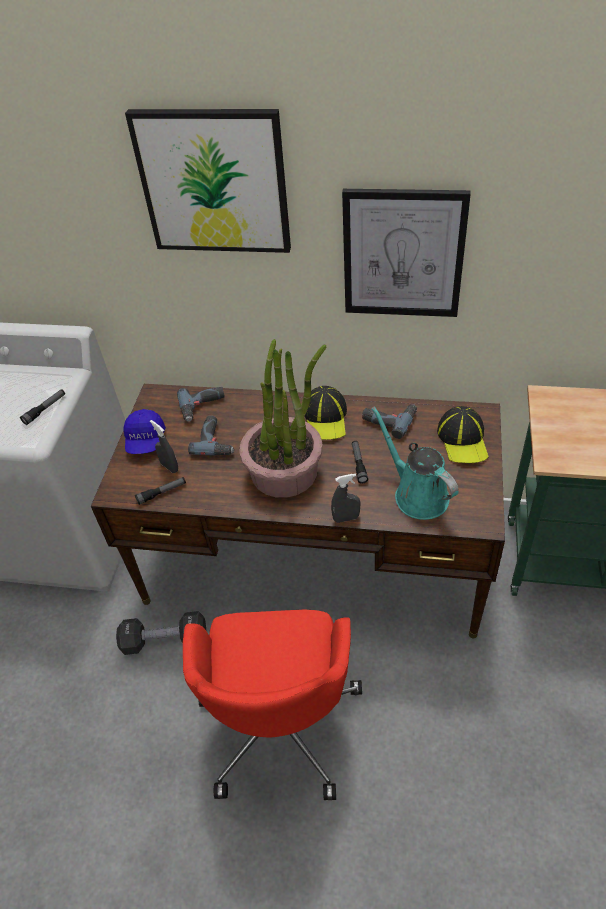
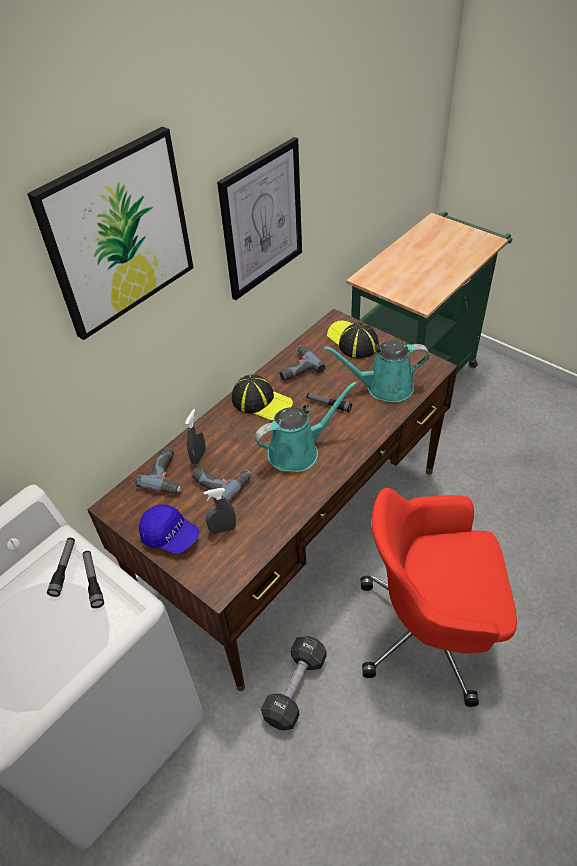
camera: 60 degrees left, 0 degrees up
flashlight [135,477,186,505] -> flashlight moved to [47,538,75,597]
red office chair [183,610,362,800] -> red office chair turned 150 degrees clockwise [361,488,517,707]
potted plant [239,339,326,498] -> turquoise watering can [254,382,357,472]
grey spray bottle [331,474,360,523] -> grey spray bottle moved to [185,409,206,465]
cap [437,406,489,463] -> cap turned 150 degrees counterclockwise [327,320,379,359]

